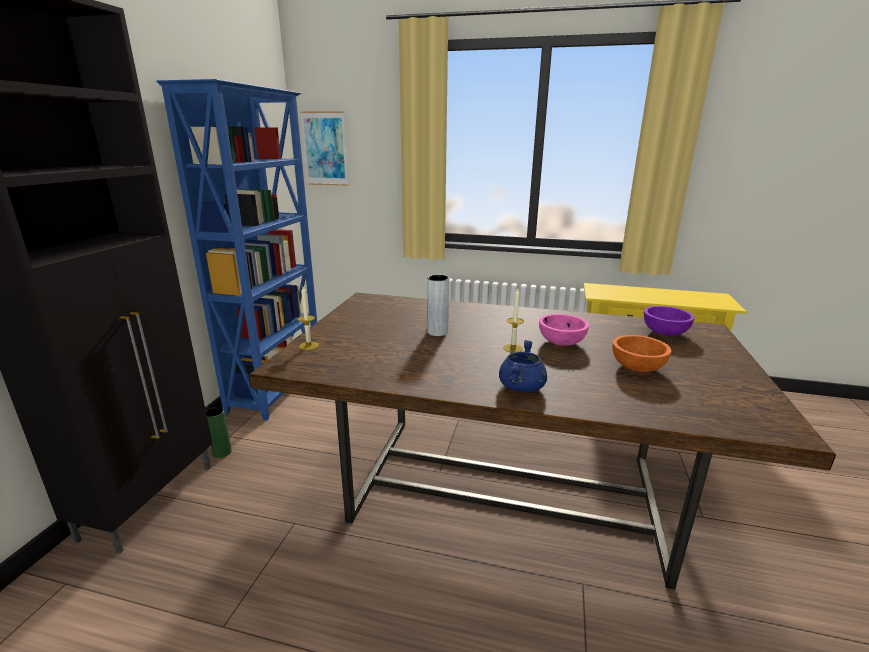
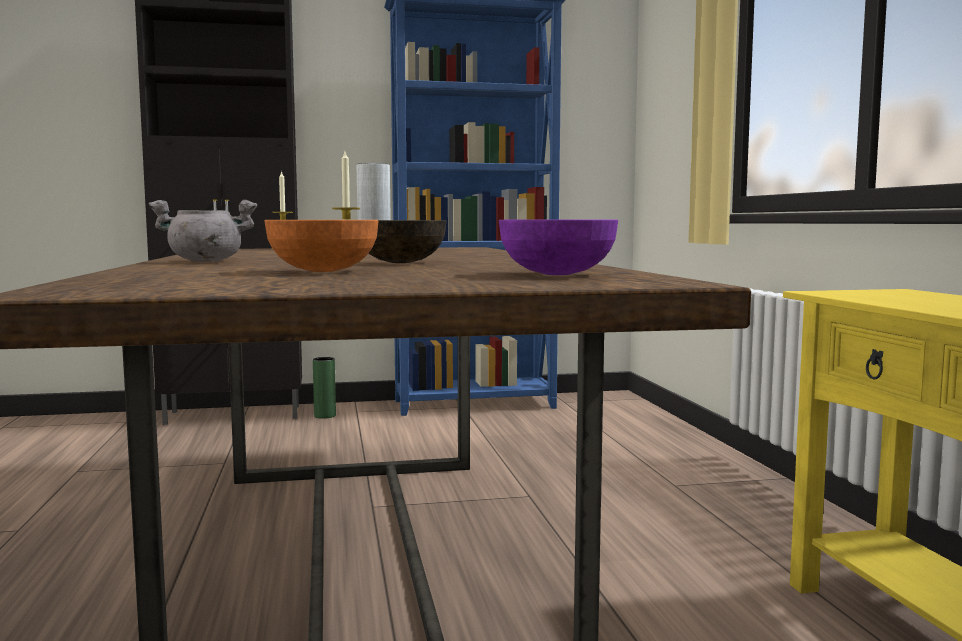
camera: 65 degrees right, 15 degrees down
picture [300,111,348,186] -> none
blue cooking pot [499,340,547,392] -> grey cooking pot [148,200,257,262]
pink bowl [539,314,589,346] -> brown bowl [369,220,446,263]

